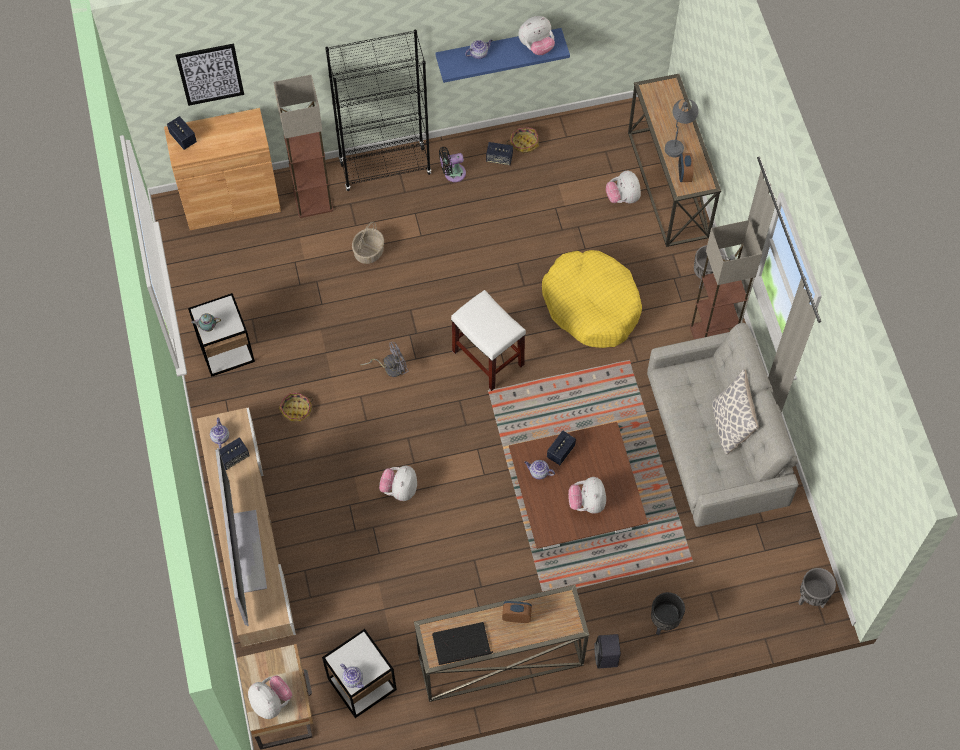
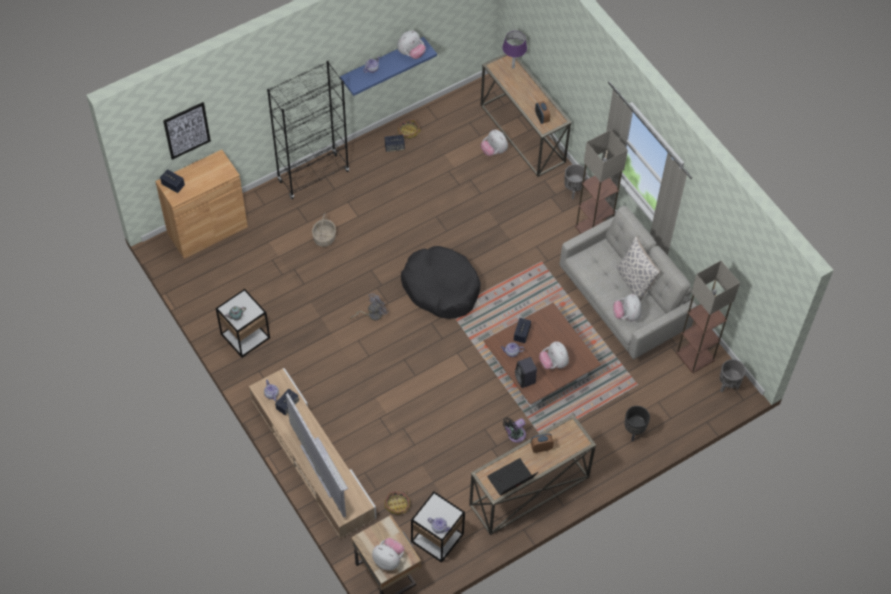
camera: 20 degrees left, 5 degrees down
floor lamp [273,75,333,218] -> floor lamp moved to [676,261,740,373]
basket [279,393,313,422] -> basket moved to [384,491,410,515]
plush toy [379,466,417,501] -> plush toy moved to [613,294,642,321]
black fan [439,147,466,182] -> black fan moved to [503,417,526,443]
white stool [451,290,526,391] -> black dog bed [401,246,481,319]
yellow dog bed [542,250,642,348] -> none
black speaker [594,634,621,669] -> black speaker moved to [515,357,537,388]
grey table lamp [665,99,699,157] -> none
none -> purple table lamp [502,31,527,69]

